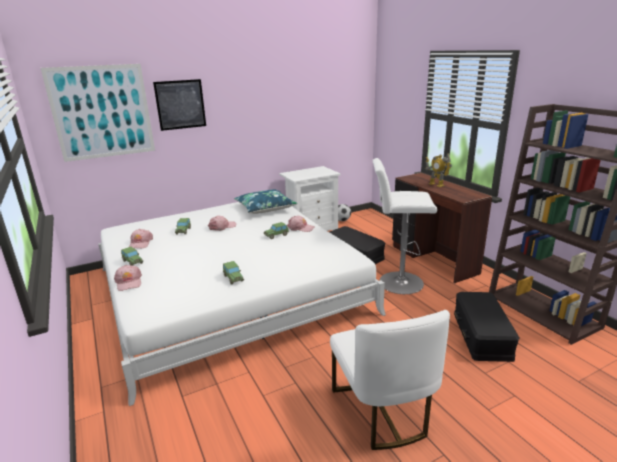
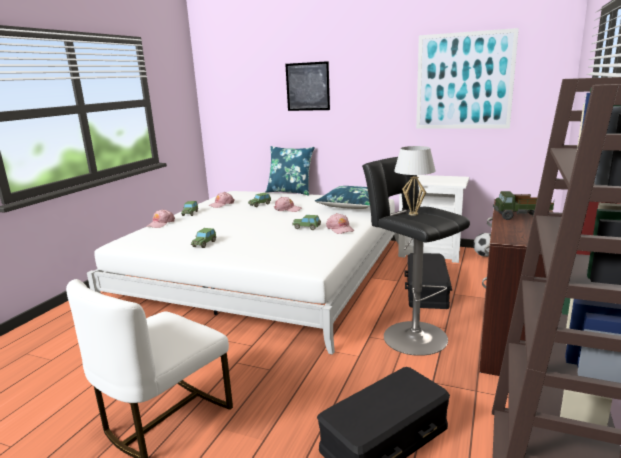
camera: 50 degrees right, 5 degrees down
picture [41,64,155,162] -> picture moved to [416,28,519,129]
white stool [372,158,438,294] -> black stool [362,157,470,356]
toy robot [426,153,452,187] -> toy truck [493,191,554,220]
none -> blue pillow [265,146,315,195]
none -> white table lamp [394,146,435,216]

